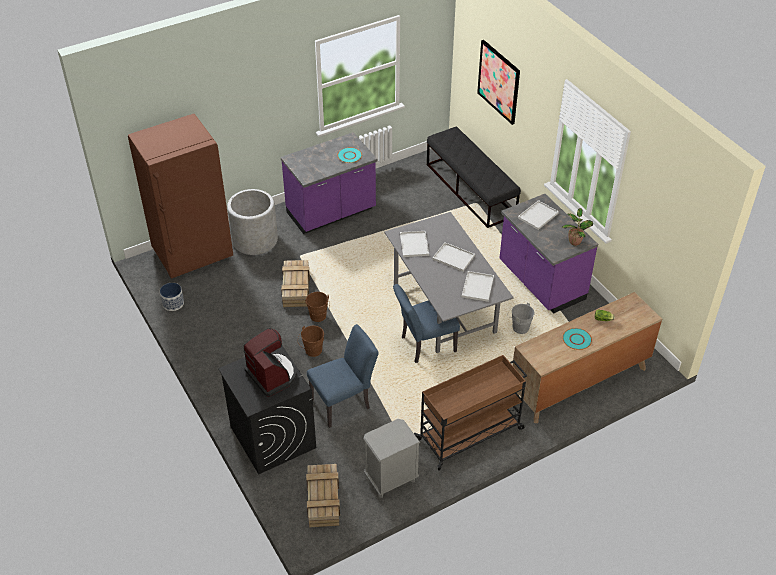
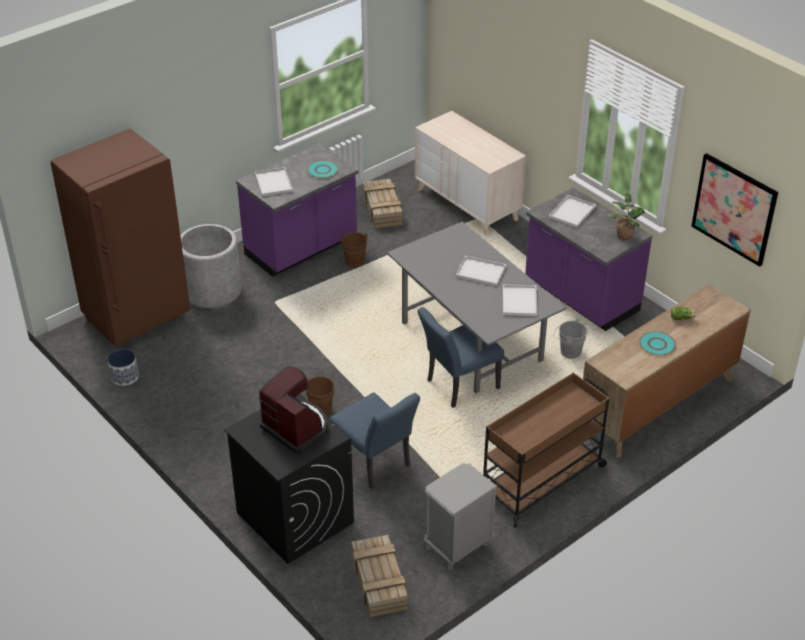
camera: 10 degrees left, 5 degrees down
crate [281,260,310,307] -> crate moved to [363,179,402,229]
brown bucket [305,292,330,322] -> brown bucket moved to [341,232,370,268]
blue chair [307,324,379,428] -> blue chair turned 90 degrees clockwise [330,392,420,489]
white tray [400,231,429,257] -> white tray moved to [255,167,293,196]
black bench [427,127,521,228] -> beige dresser [415,111,526,236]
picture [477,40,520,125] -> picture moved to [691,153,778,267]

